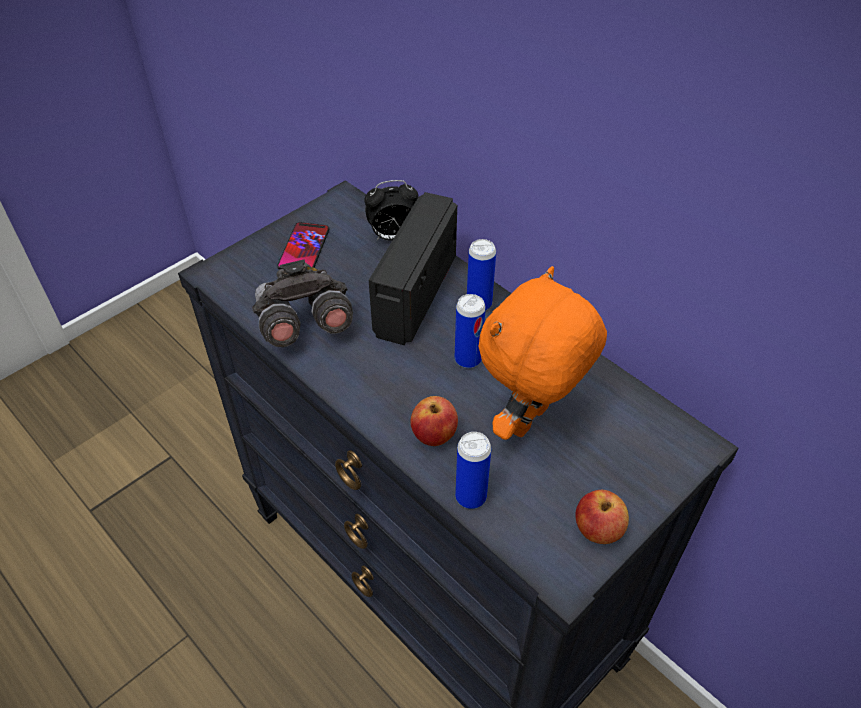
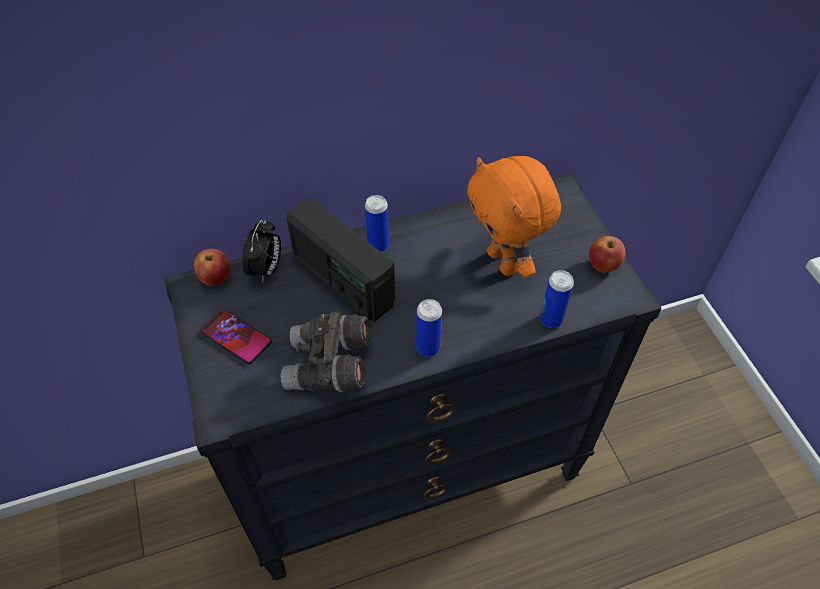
camera: 65 degrees left, 5 degrees up
apple [410,396,458,446] -> apple moved to [194,249,230,286]
can [454,294,486,368] -> can moved to [416,299,442,357]

